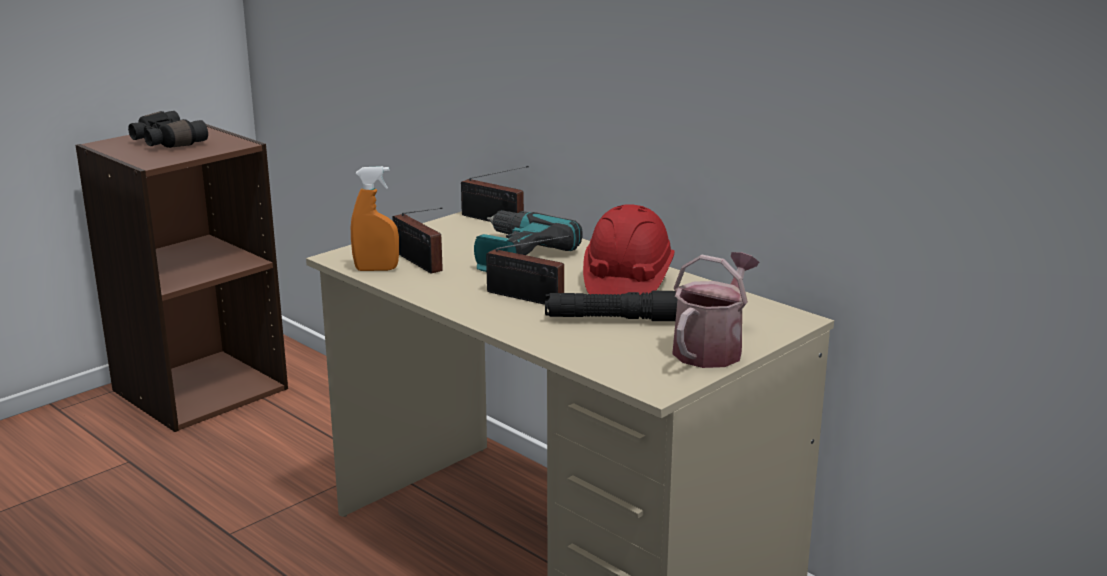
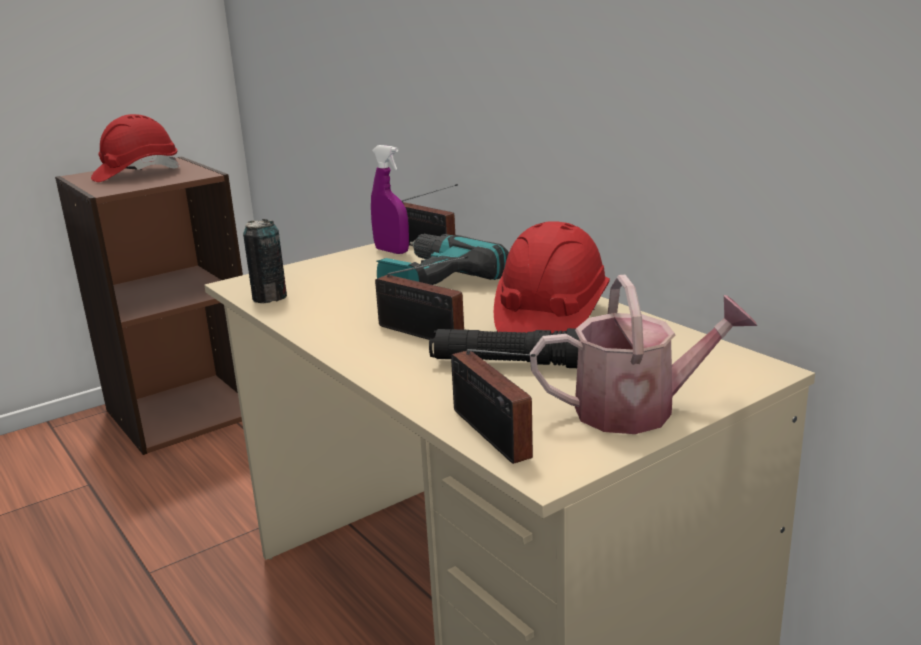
camera: 10 degrees right, 0 degrees up
black binoculars [128,111,208,148] -> red hard hat [91,114,180,182]
orange spray bottle [351,166,399,271] -> can [243,219,287,303]
radio [392,207,443,274] -> radio moved to [451,349,535,464]
watering can [672,252,759,368] -> watering can turned 45 degrees clockwise [530,275,757,434]
none -> purple spray bottle [371,145,409,254]

